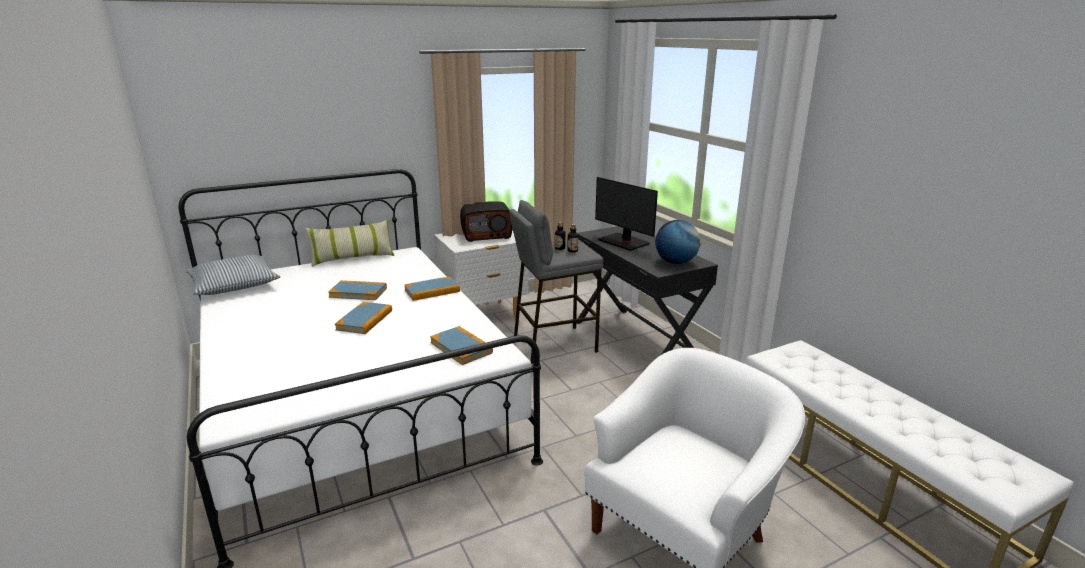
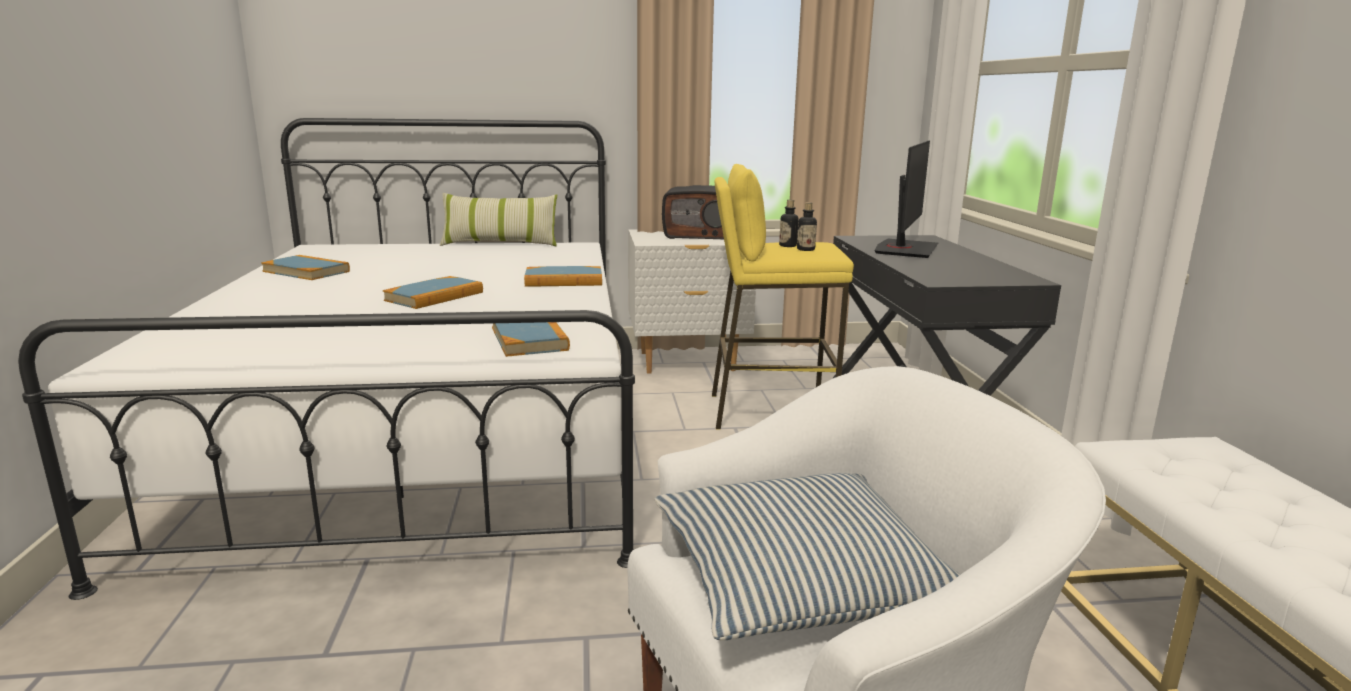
camera: 20 degrees right, 5 degrees down
pillow [186,255,280,295] -> pillow moved to [655,473,961,640]
book [328,280,387,300] -> book moved to [261,255,350,280]
grey stool [509,200,603,364] -> yellow stool [712,164,854,430]
monitor [595,177,658,251] -> monitor turned 135 degrees counterclockwise [874,140,938,258]
globe [655,220,702,264] -> none

